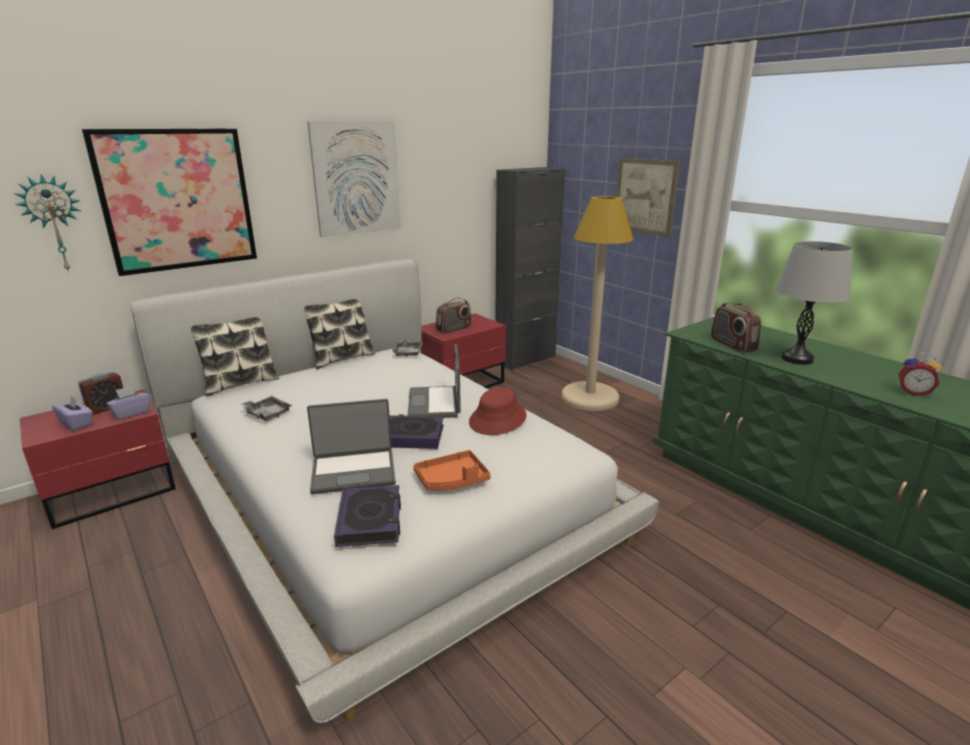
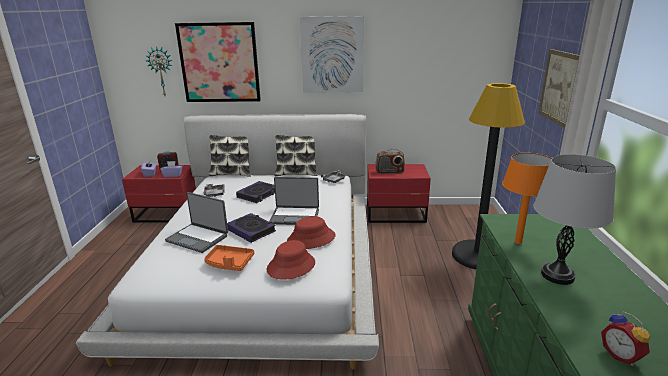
camera: 40 degrees right, 0 degrees up
book [334,485,401,547] -> book moved to [236,181,275,203]
laptop [408,344,461,418] -> laptop turned 120 degrees counterclockwise [270,177,319,225]
black cabinet [495,167,565,370] -> none
beige floor lamp [561,196,633,411] -> black floor lamp [452,83,525,269]
radio [711,303,761,353] -> orange table lamp [502,153,552,244]
none -> red hat [267,240,315,280]

